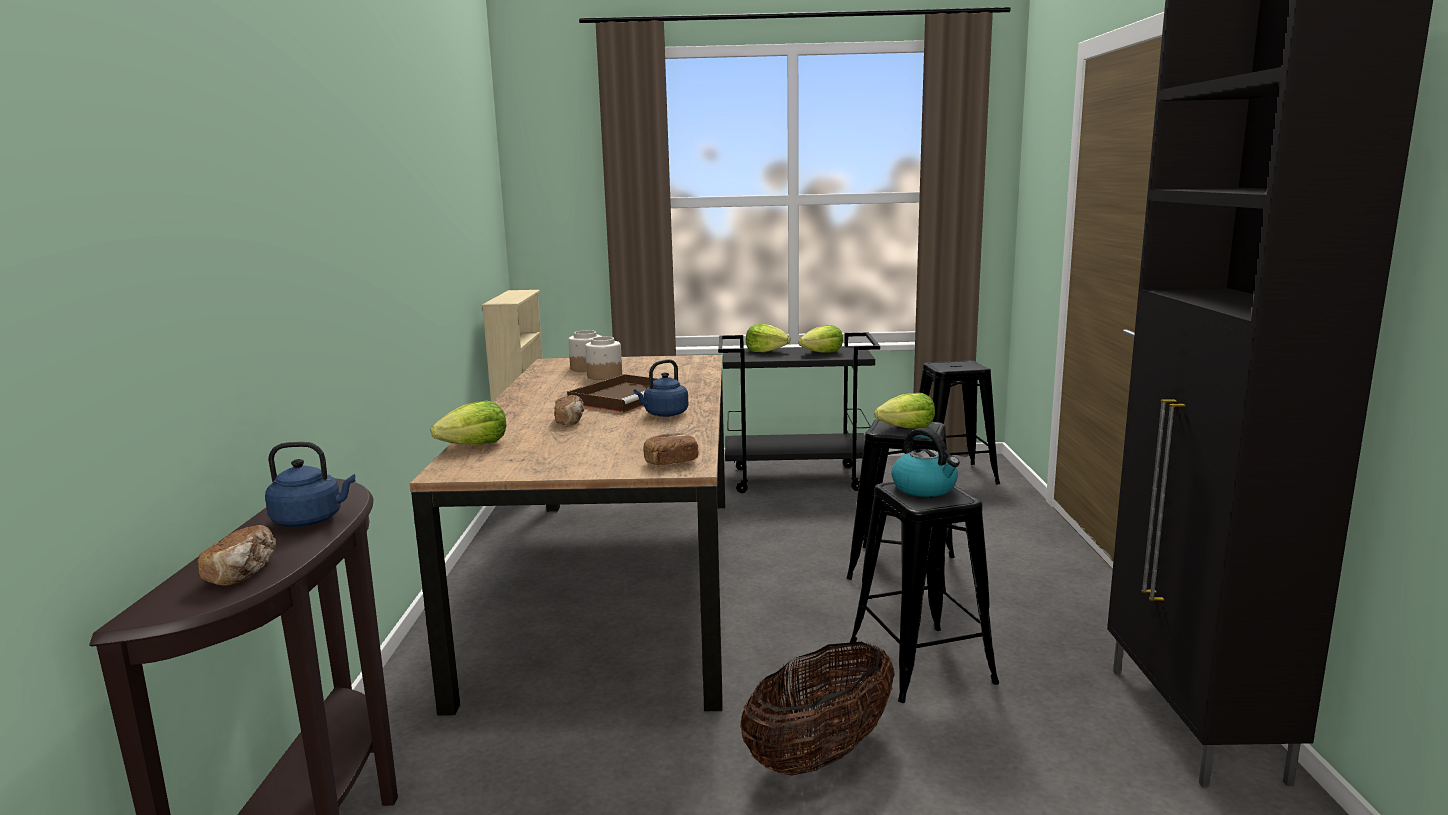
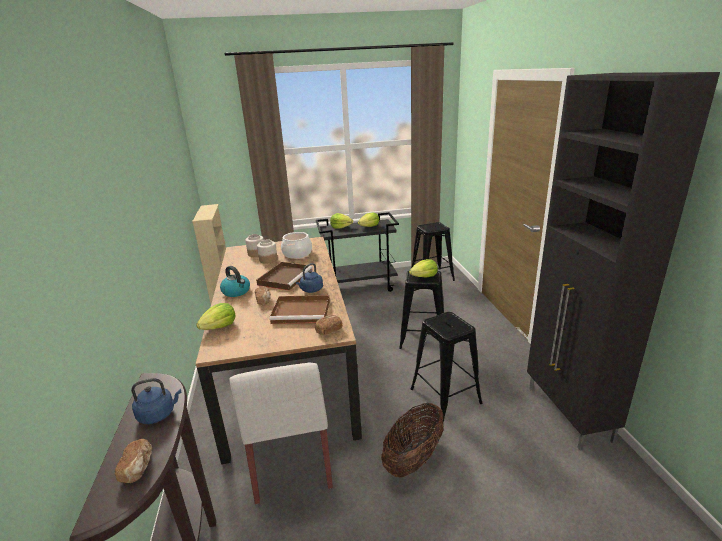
camera: 10 degrees left, 10 degrees up
kettle [891,428,960,497] -> kettle moved to [220,266,250,297]
none -> white chair [230,363,333,504]
none -> brown tray [269,295,330,324]
none -> cooking pot [281,232,312,259]

